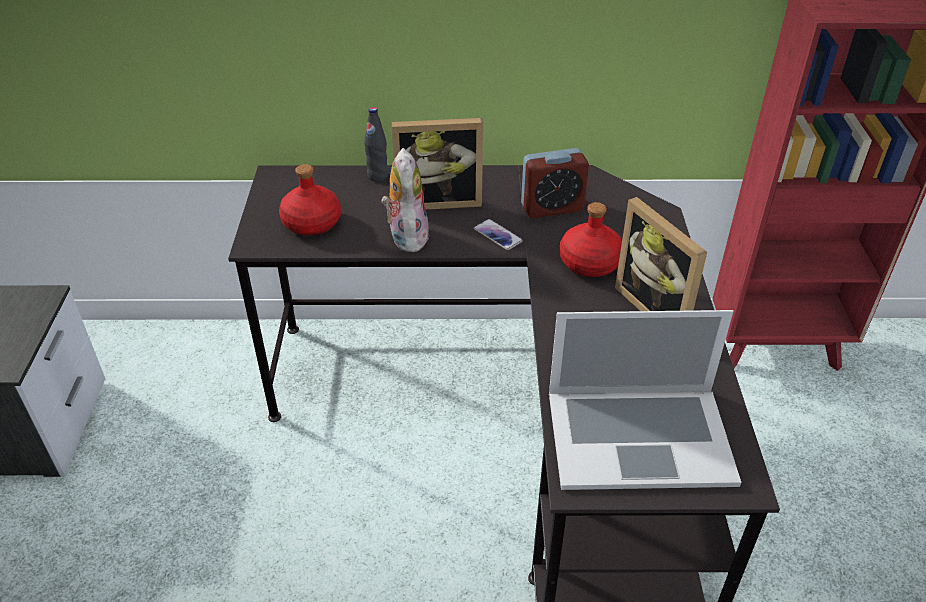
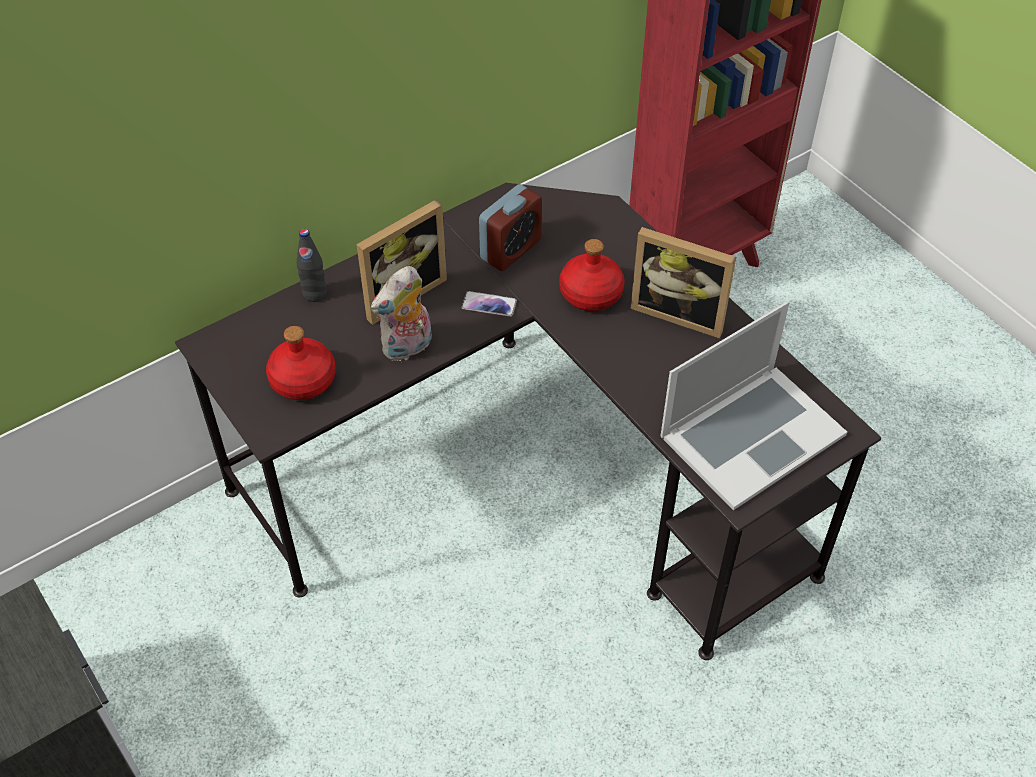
camera: 35 degrees left, 10 degrees up
plush toy [381,148,429,252] -> plush toy turned 90 degrees counterclockwise [371,266,432,361]

